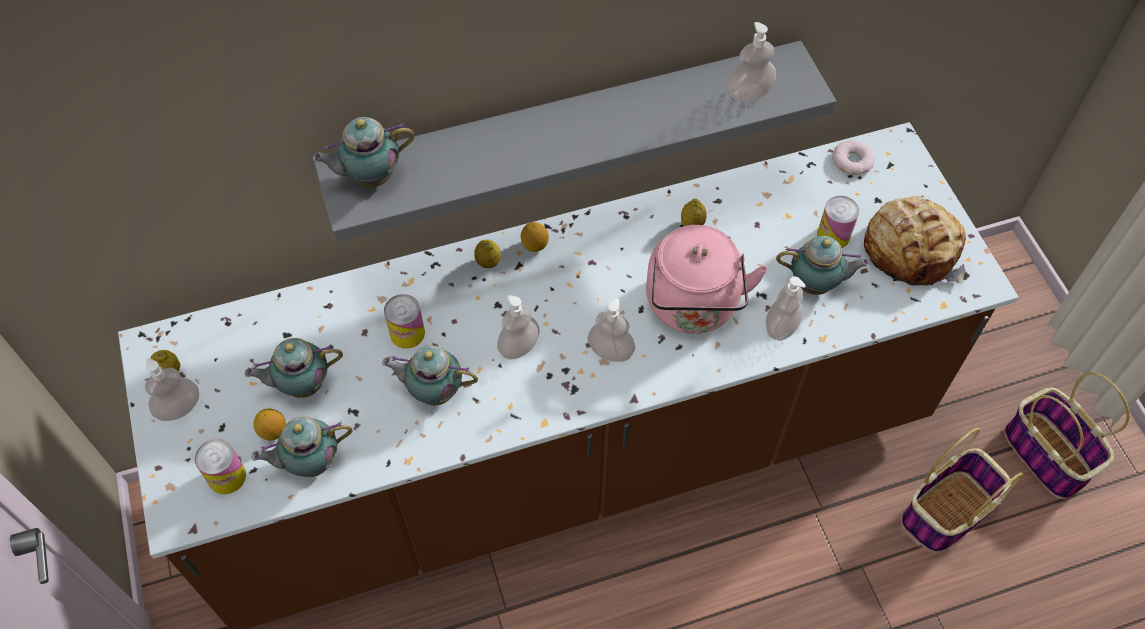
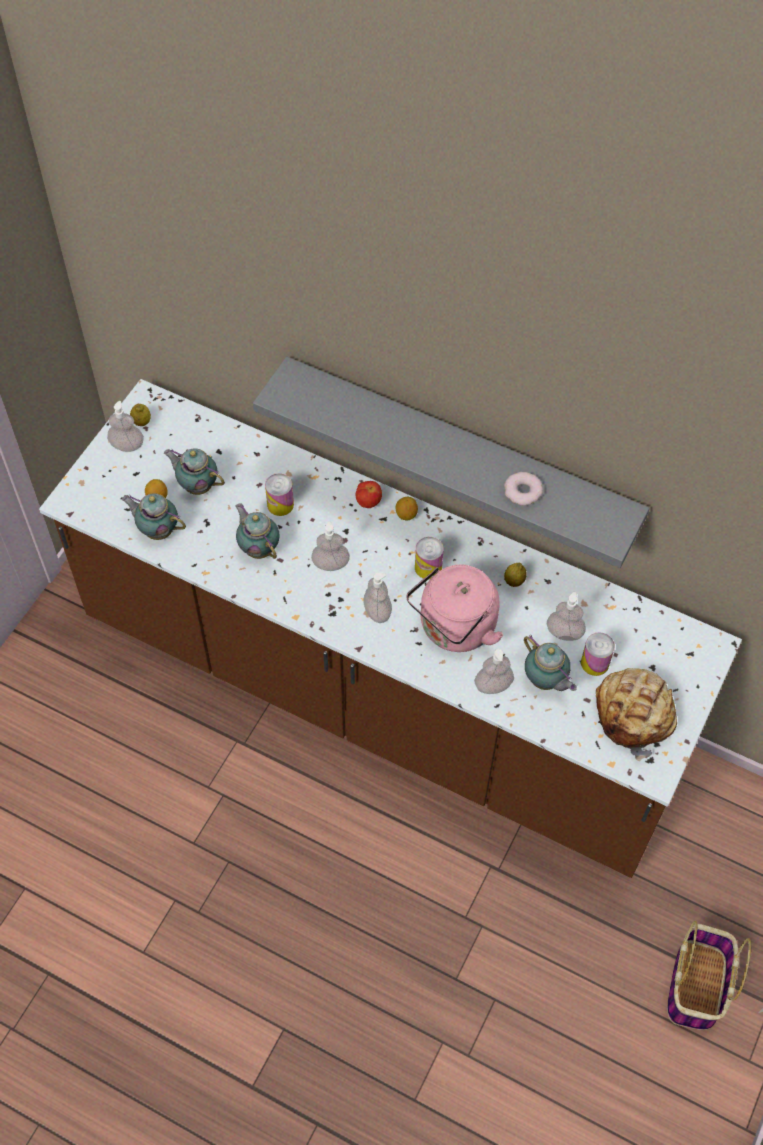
camera: 45 degrees right, 0 degrees up
can [195,439,246,494] -> can moved to [415,537,444,579]
teapot [312,117,415,187] -> none
lemon [474,240,501,268] -> apple [356,481,382,508]
soap dispenser [728,22,776,102] -> soap dispenser moved to [547,592,586,641]
donut [832,140,875,175] -> donut moved to [504,472,543,506]
basket [901,428,1023,552] -> none

